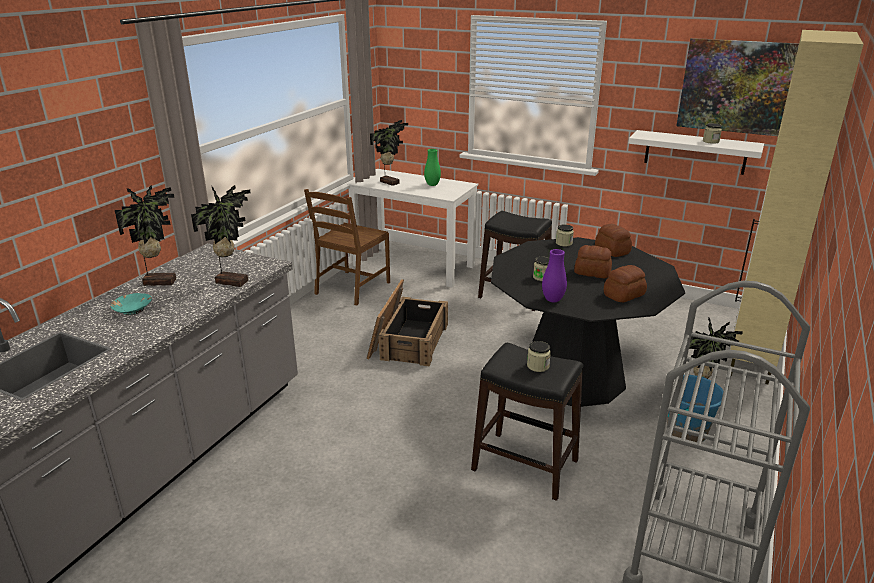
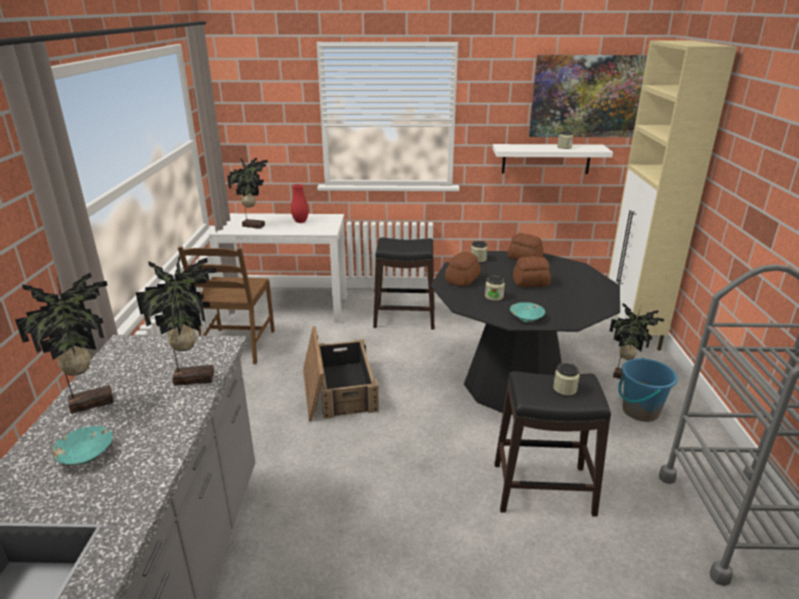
camera: 25 degrees left, 0 degrees up
green vase [424,149,441,186] -> red vase [291,184,309,223]
purple vase [542,249,567,302] -> turquoise bowl [510,302,545,322]
bread [604,265,647,302] -> bread moved to [445,252,481,286]

